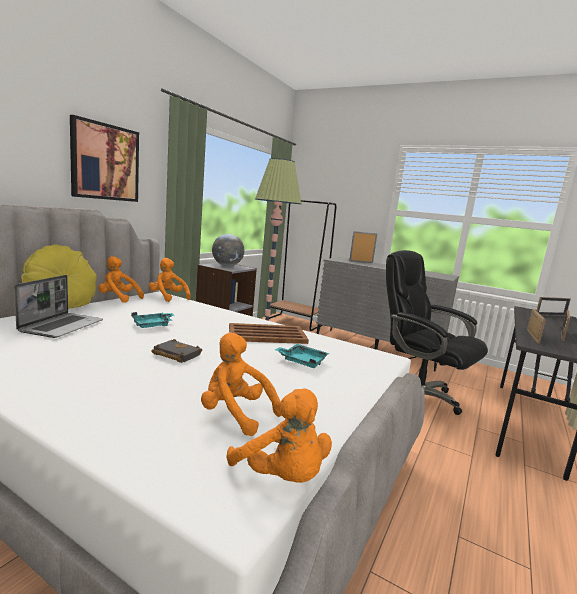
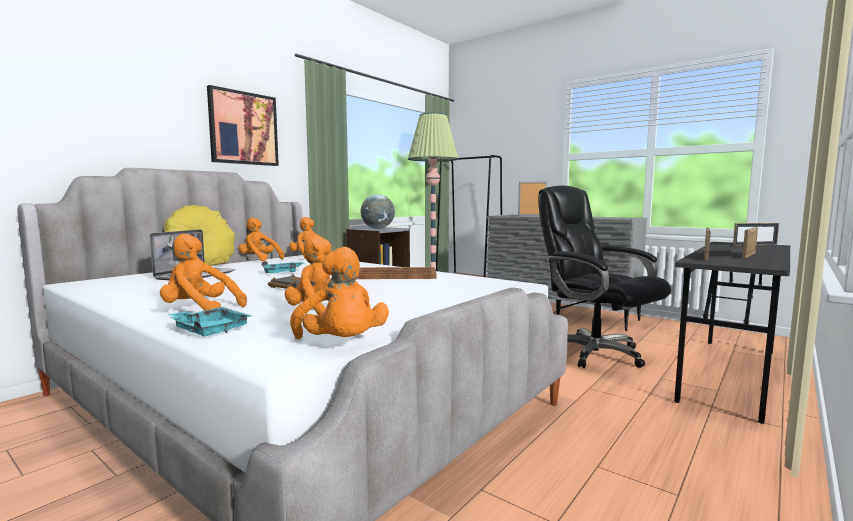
camera: 10 degrees right, 5 degrees down
turquoise tray [275,344,329,368] -> turquoise tray moved to [168,307,251,336]
none -> orange plush toy [160,234,247,311]

